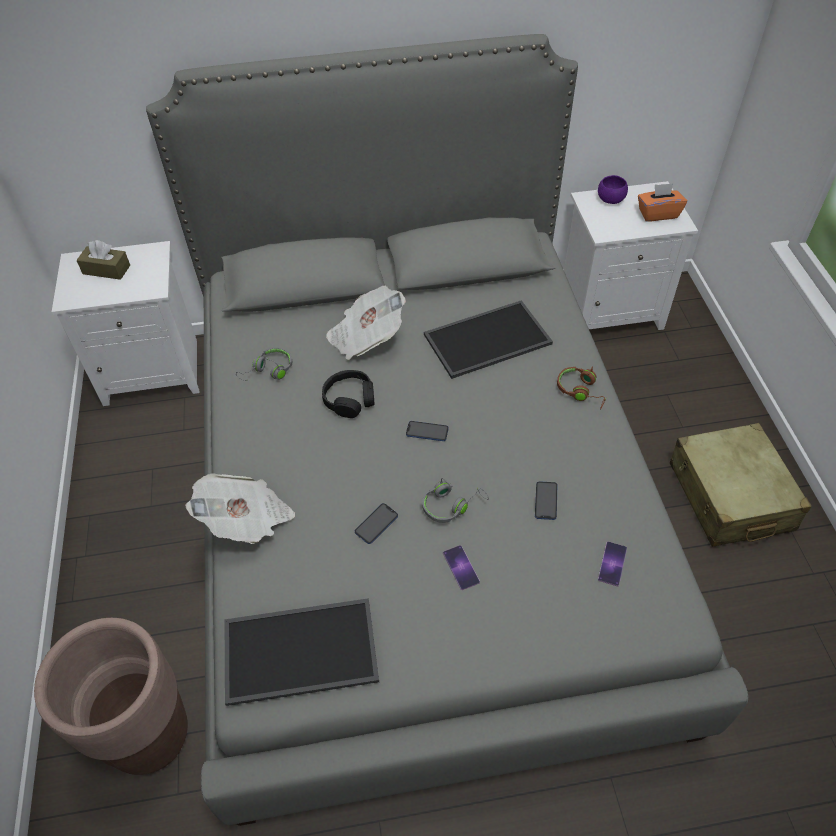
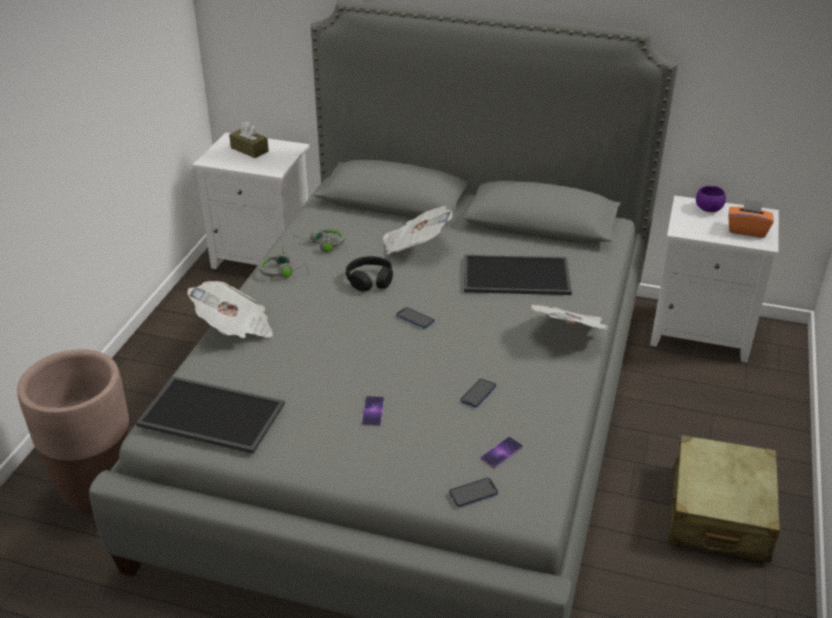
camera: 25 degrees right, 15 degrees down
phone [355,503,398,544] -> phone moved to [449,478,498,507]
grey headphones [422,478,489,523] -> grey headphones moved to [259,247,309,278]
brown headphones [557,366,606,410] -> newspaper [531,305,609,330]

